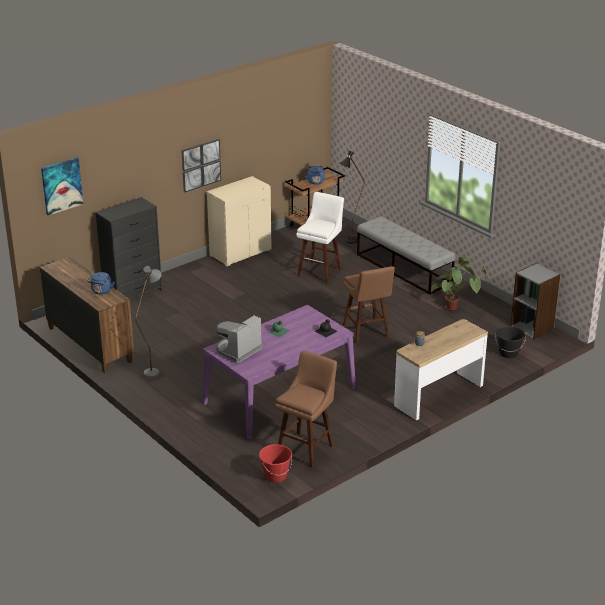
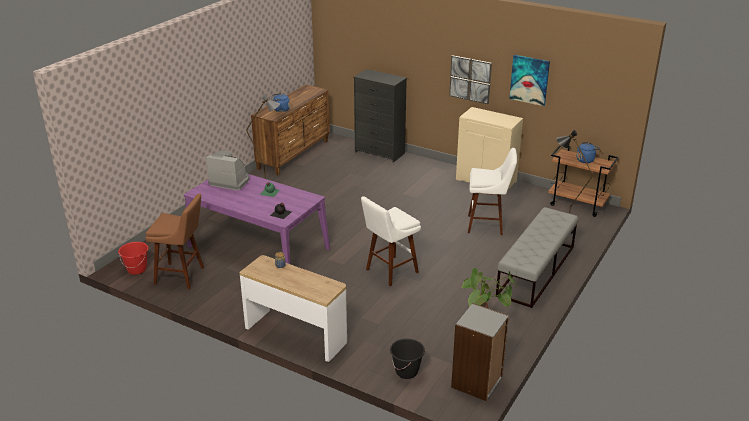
camera: 70 degrees right, 0 degrees up
picture [41,158,83,215] -> picture moved to [509,55,550,106]
brown stool [343,266,395,344] -> white stool [361,196,421,286]

